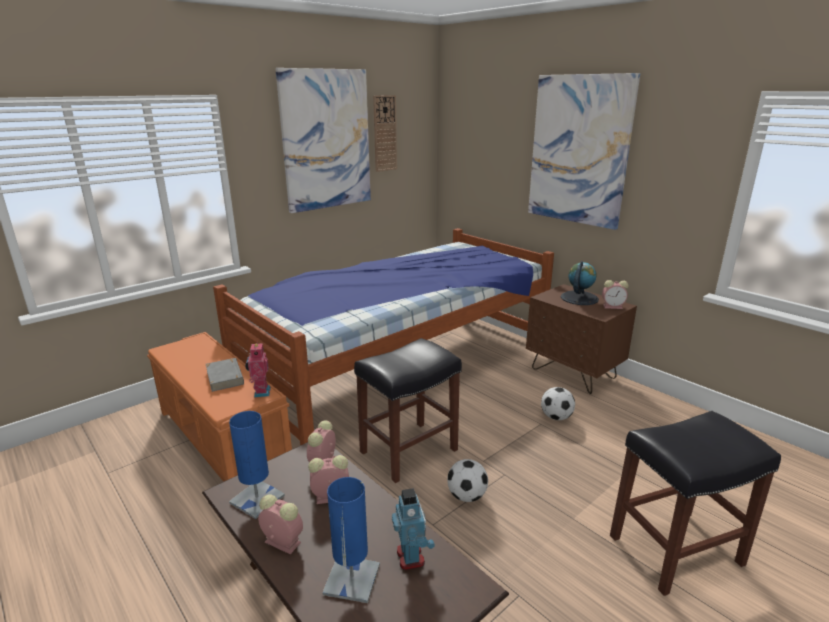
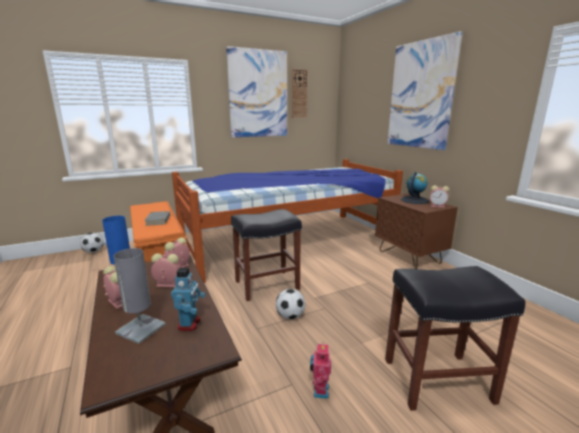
camera: 15 degrees right, 5 degrees down
toy robot [245,343,271,397] -> toy robot moved to [310,342,331,399]
blue table lamp [322,477,380,603] -> grey table lamp [113,248,166,344]
football [541,387,575,420] -> football moved to [80,233,104,253]

